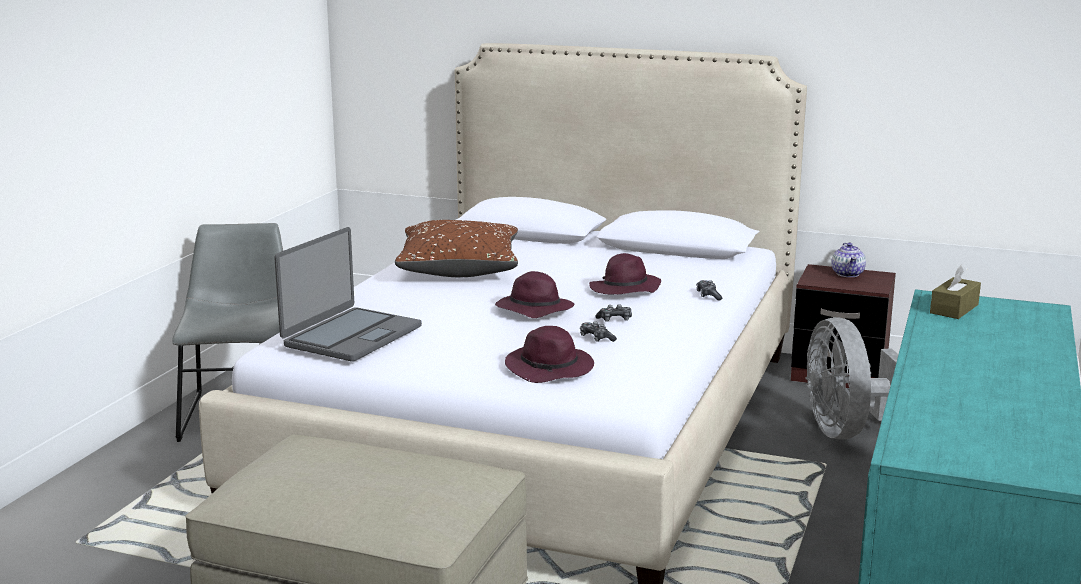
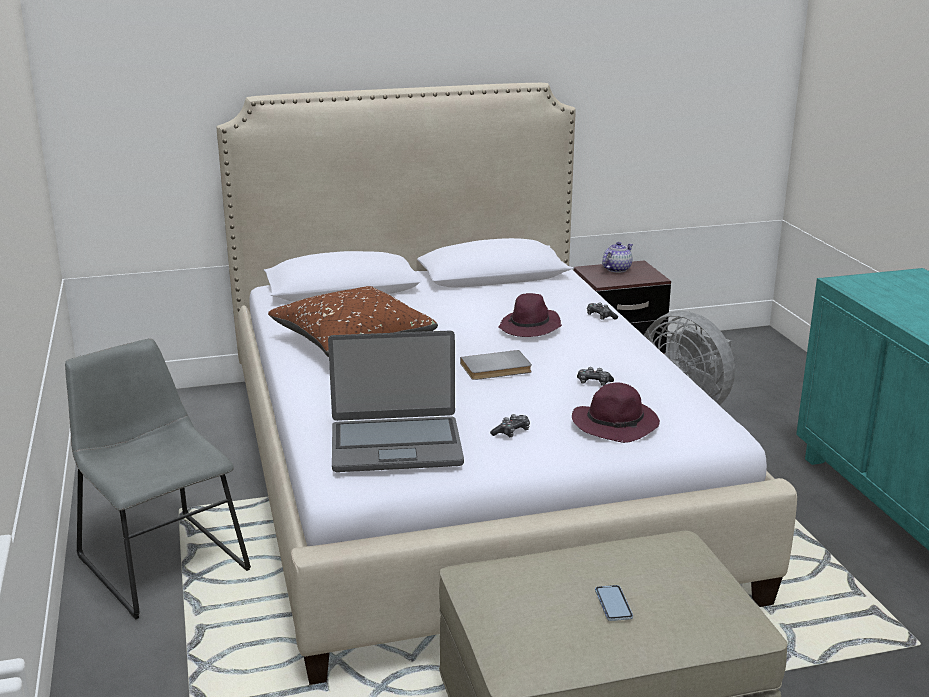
camera: 35 degrees left, 5 degrees up
laptop [274,227,422,362] -> laptop turned 90 degrees clockwise [328,331,464,472]
purple hat [495,271,574,318] -> grey book [460,350,532,380]
game controller [595,304,632,322] -> game controller moved to [490,414,530,438]
teapot [831,243,866,277] -> teapot turned 105 degrees counterclockwise [602,242,633,273]
brown tissue box [930,264,981,319] -> none
none -> phone [595,585,633,621]

